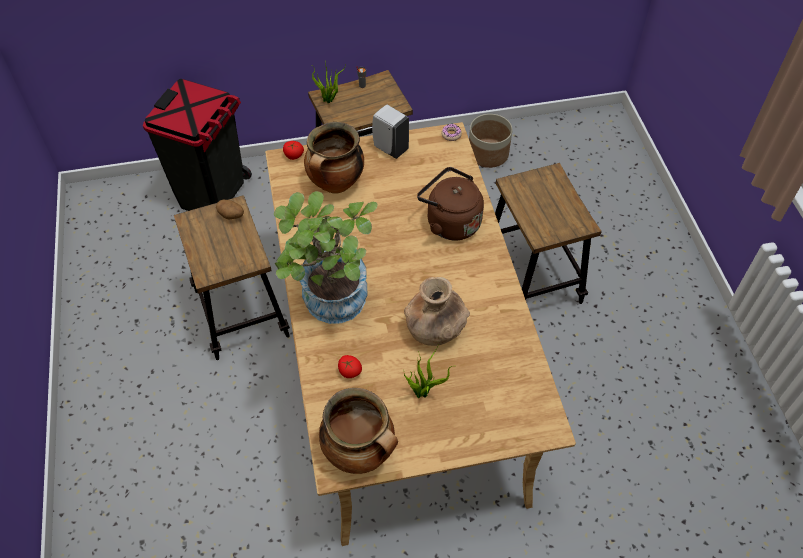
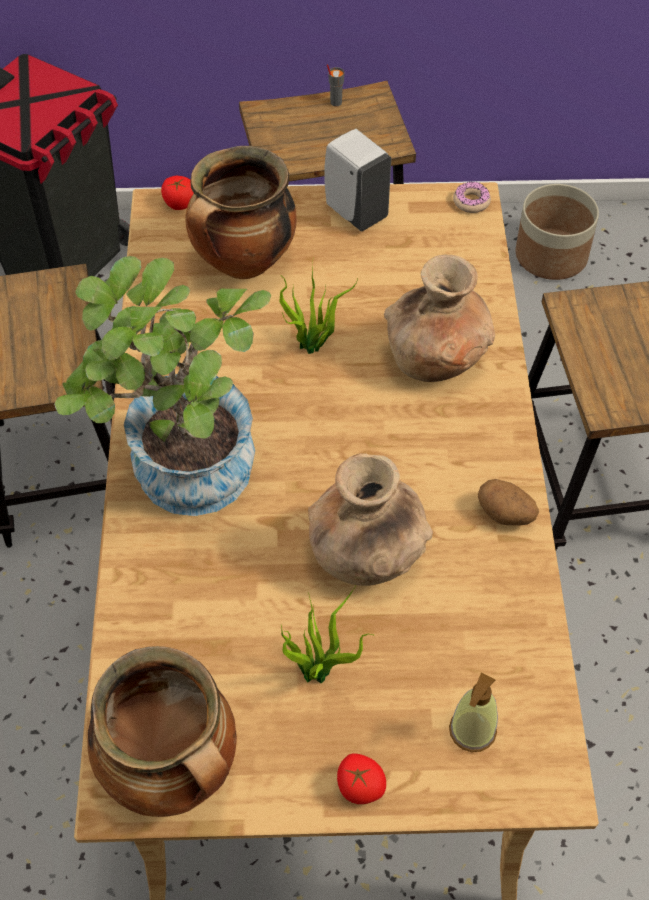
camera: 10 degrees right, 0 degrees up
potato [216,199,244,219] -> potato moved to [478,479,539,525]
potted plant [312,61,346,103] -> potted plant moved to [279,263,358,354]
tomato [338,355,362,378] -> tomato moved to [337,753,386,804]
brown kettle [417,167,484,241] -> brown vase [384,255,495,382]
none -> soap dispenser [449,672,498,752]

